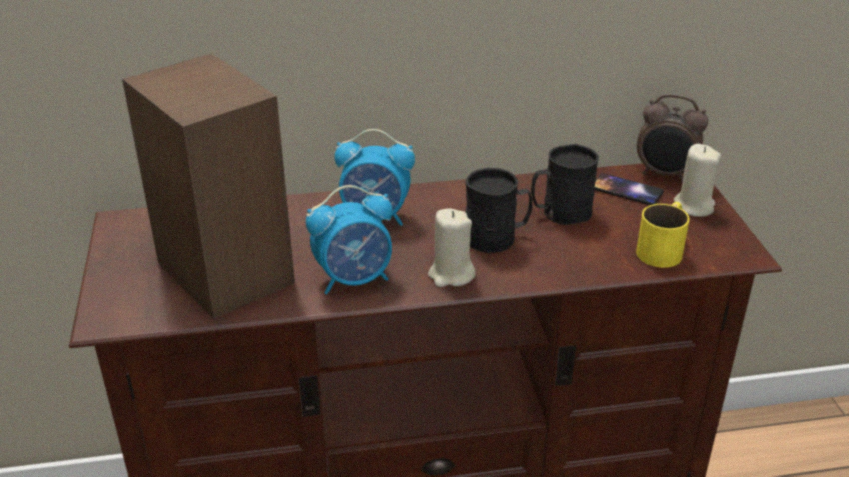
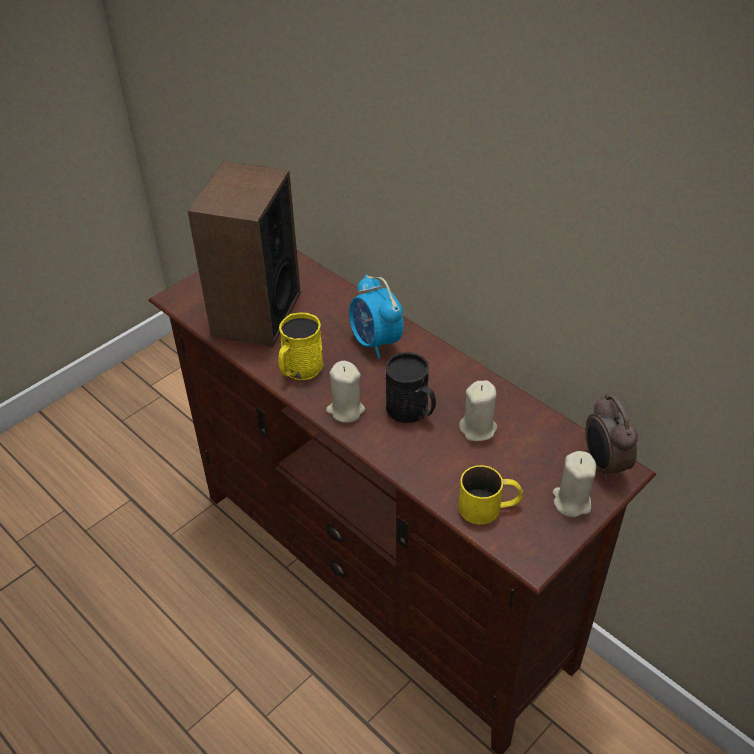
camera: 55 degrees right, 10 degrees up
alarm clock [306,185,393,294] -> yellow mug [278,312,324,380]
black mug [531,144,599,225] -> beige candle [459,380,497,441]
phone [595,173,664,205] -> none

